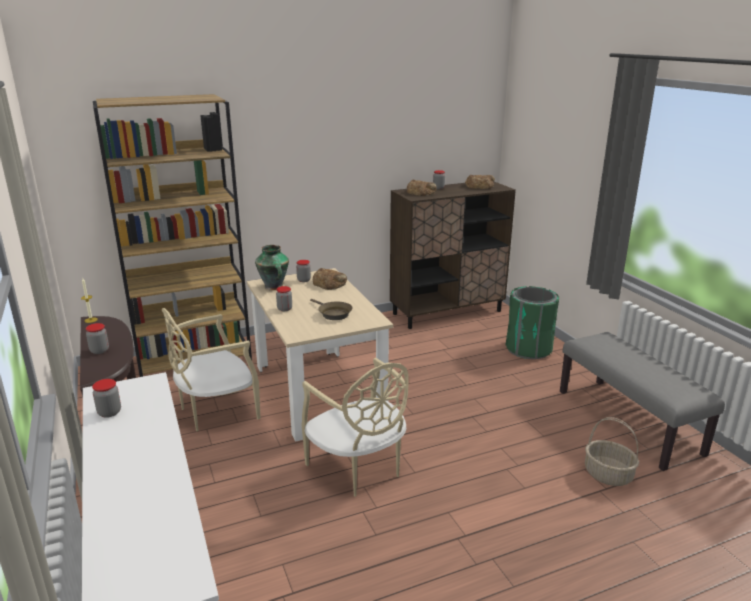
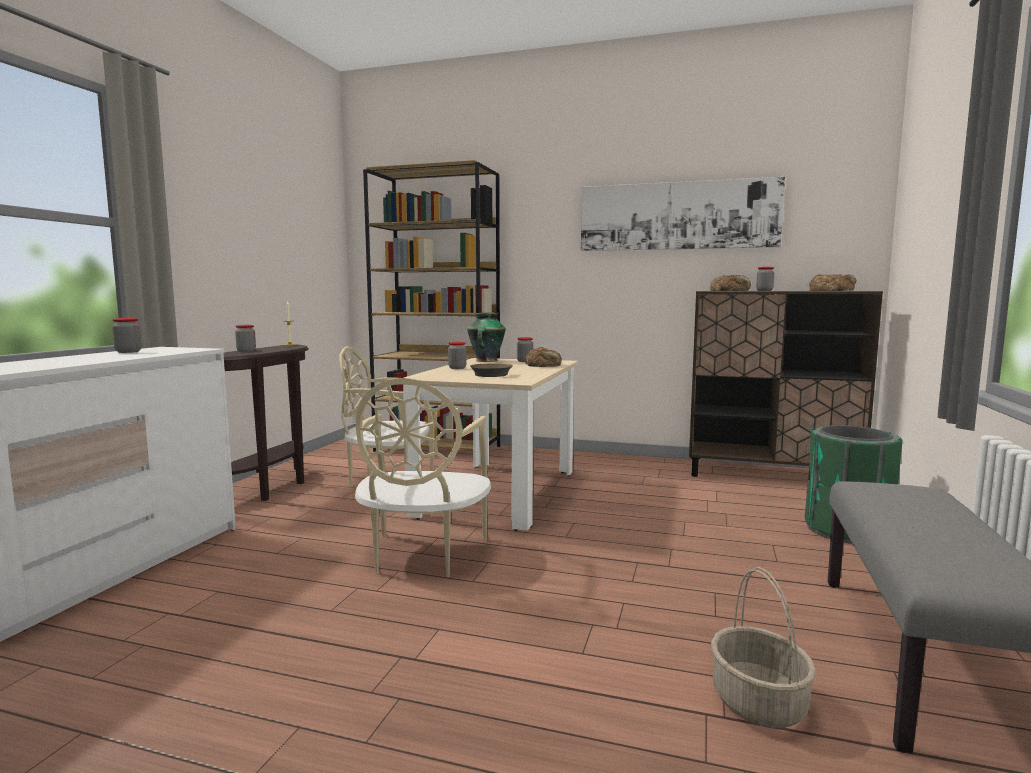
camera: 40 degrees right, 15 degrees down
none -> picture [581,177,785,251]

